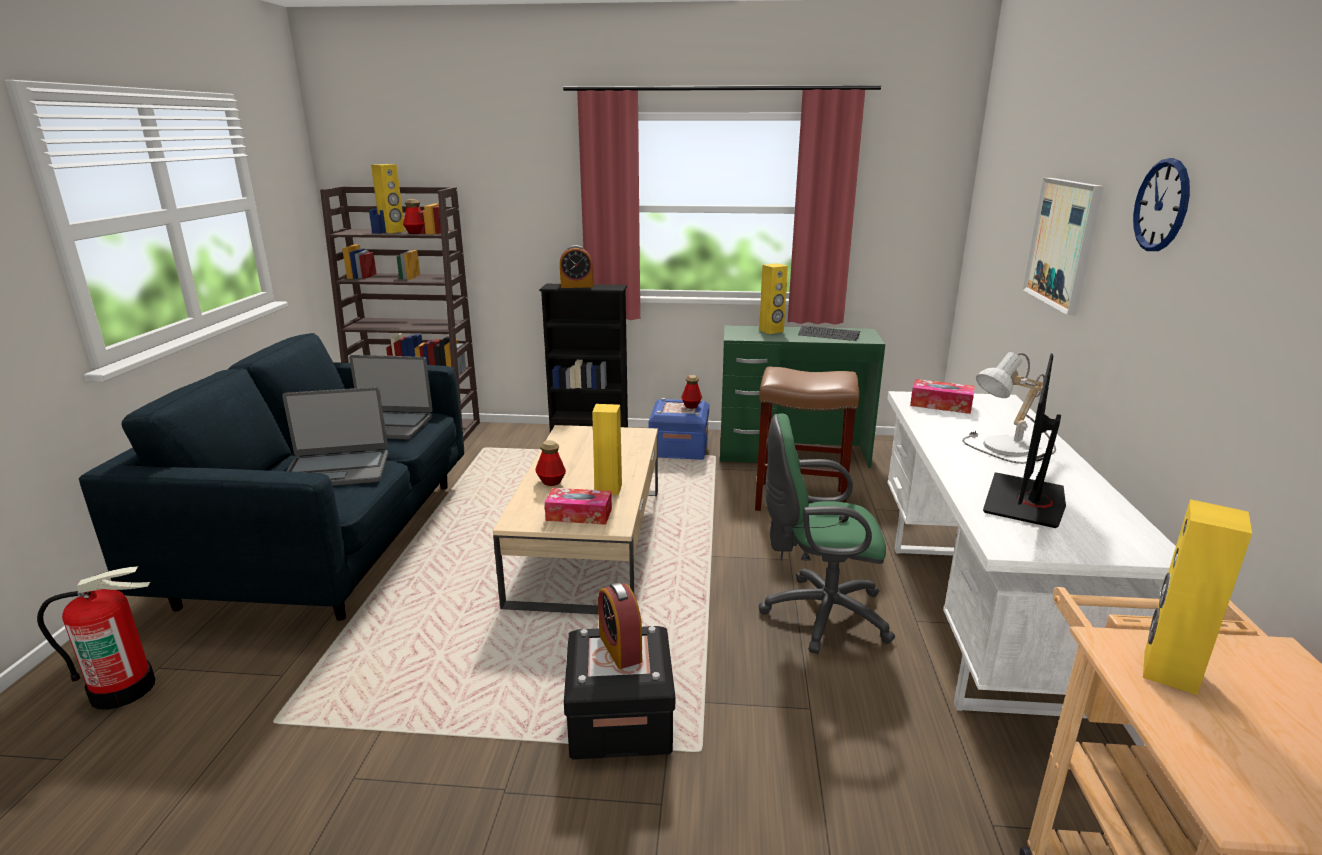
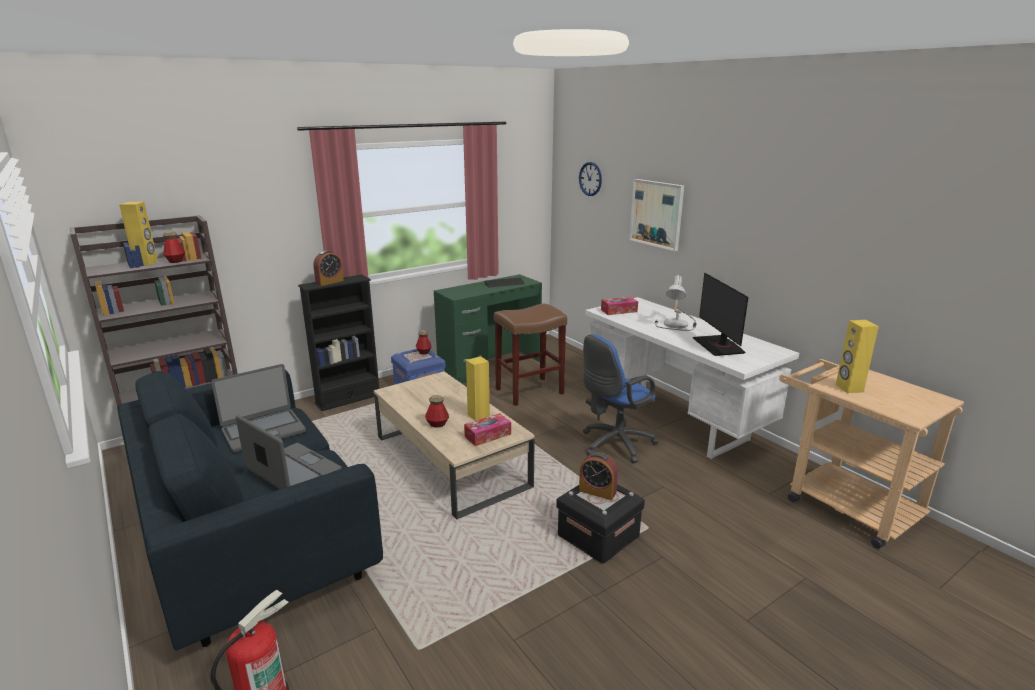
camera: 40 degrees left, 0 degrees up
laptop [282,387,388,486] -> laptop turned 90 degrees counterclockwise [236,415,342,489]
yellow speaker [759,263,788,334] -> none
green office chair [759,413,895,654] -> blue office chair [583,334,659,463]
wall clock [1133,158,1190,251] -> wall clock moved to [579,162,602,196]

